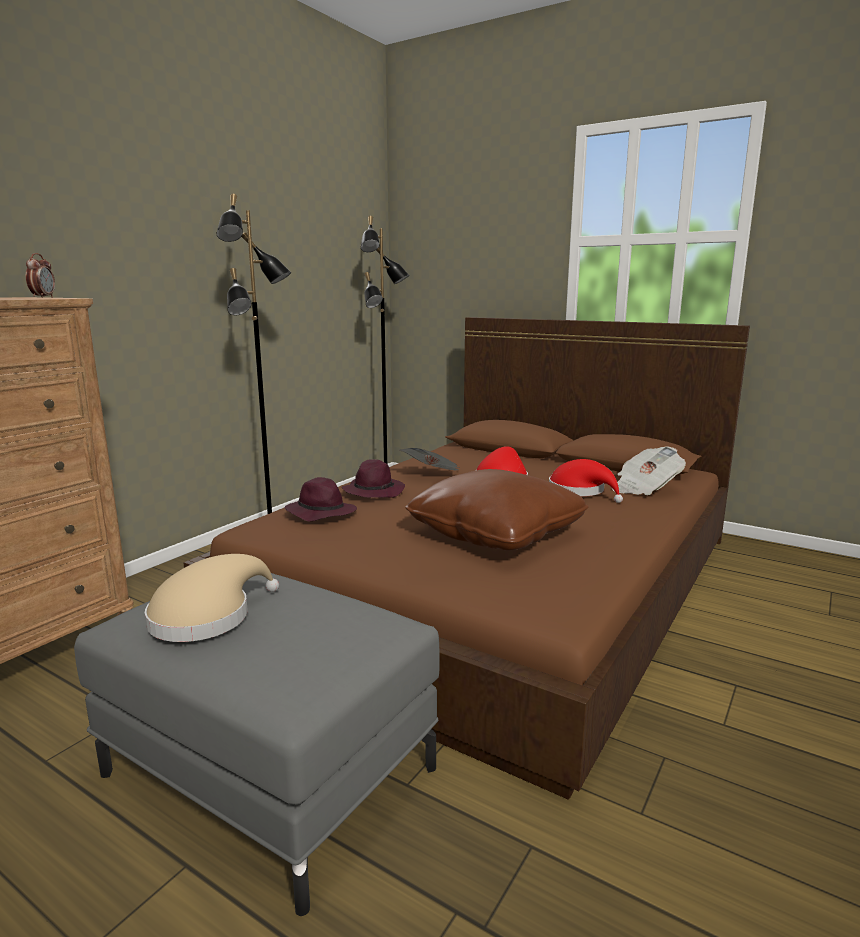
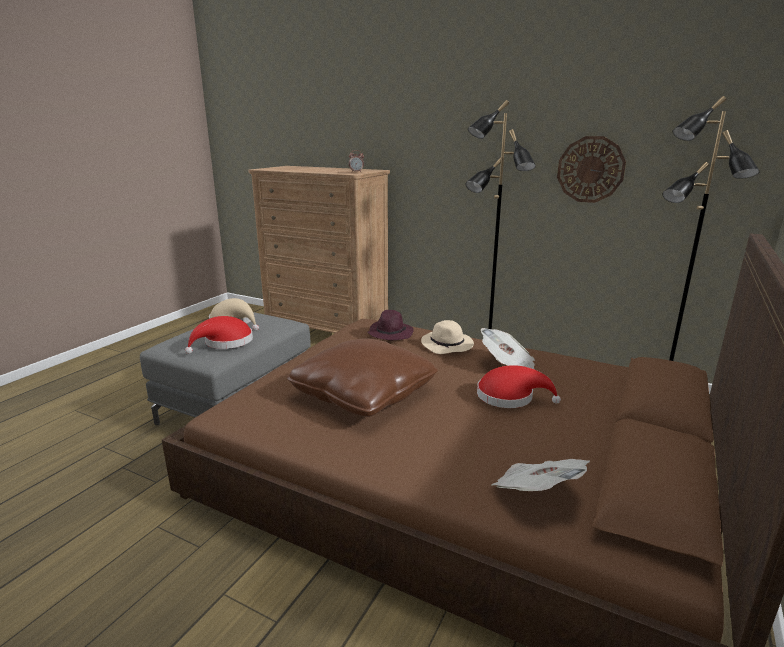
camera: 85 degrees right, 5 degrees up
purple hat [342,459,405,498] -> beige hat [421,320,474,354]
red hat [549,459,623,503] -> red hat moved to [185,316,253,354]
none -> wall clock [557,136,626,203]

